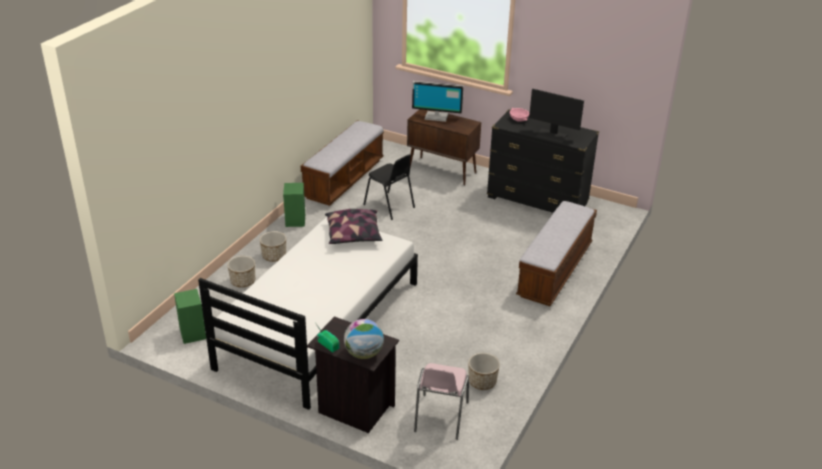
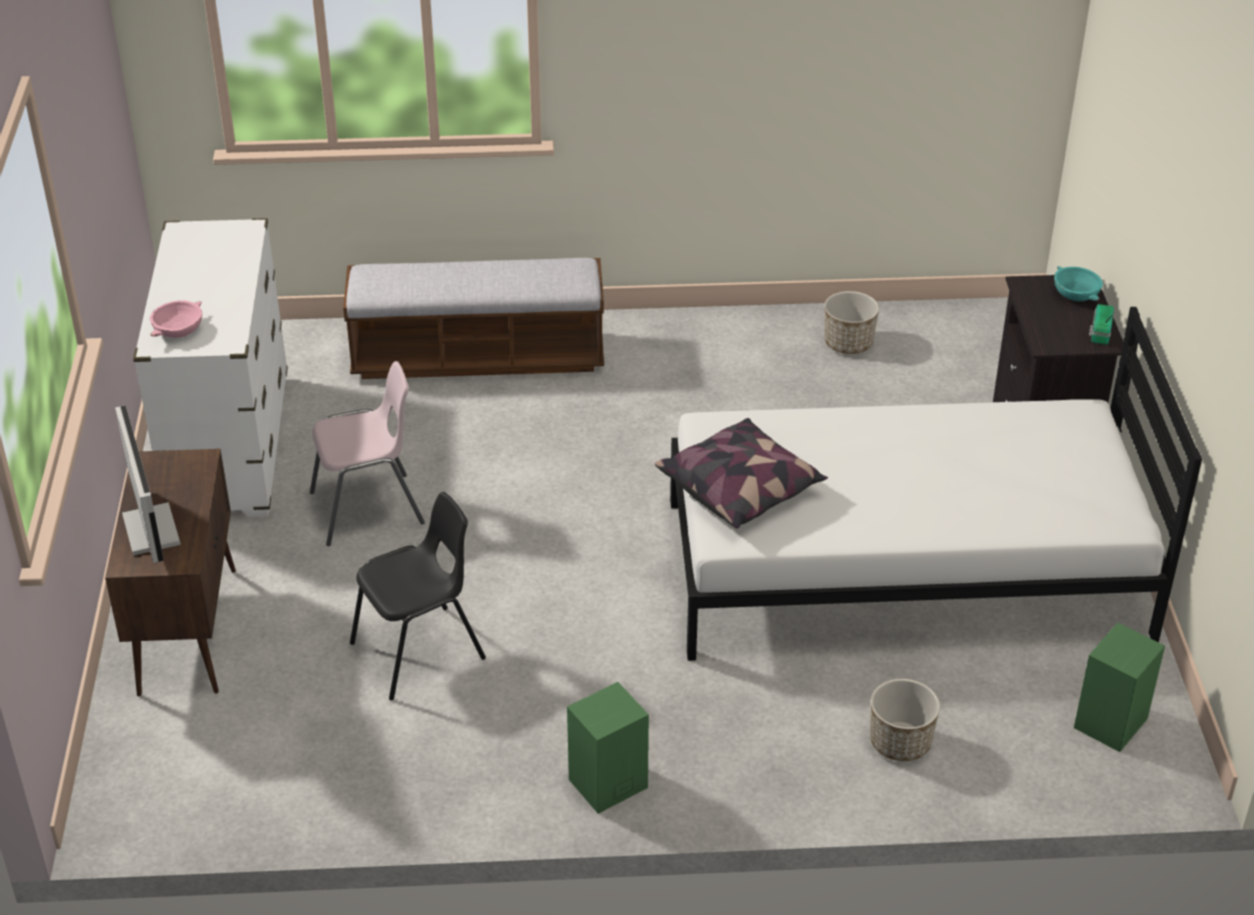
camera: 120 degrees left, 5 degrees up
planter [260,231,286,262] -> none
bench [301,120,384,206] -> none
globe [344,319,384,359] -> turquoise bowl [1054,266,1103,301]
black chair [363,154,415,220] -> black chair turned 45 degrees clockwise [350,492,486,701]
pink chair [414,363,469,440] -> pink chair moved to [310,361,425,546]
black dresser [487,109,599,213] -> white dresser [133,218,288,517]
monitor [529,89,584,143] -> none

